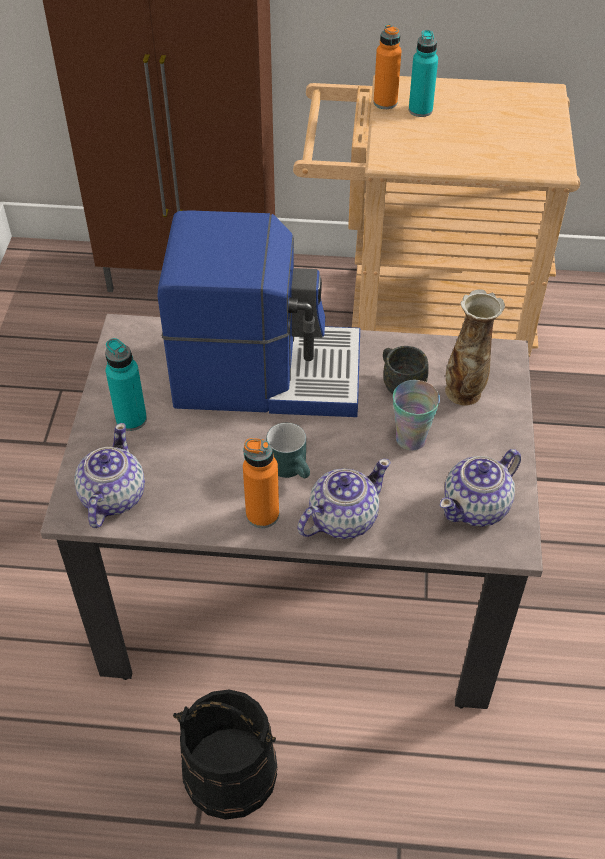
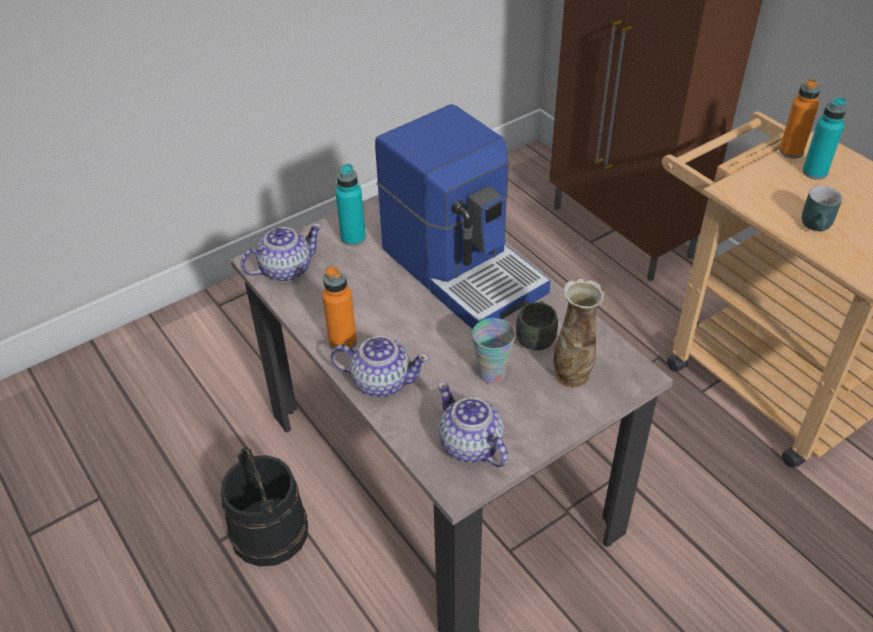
camera: 50 degrees right, 5 degrees down
turquoise mug [266,423,310,478] -> turquoise mug moved to [802,186,842,231]
teapot [440,449,521,527] -> teapot turned 45 degrees clockwise [438,382,508,467]

